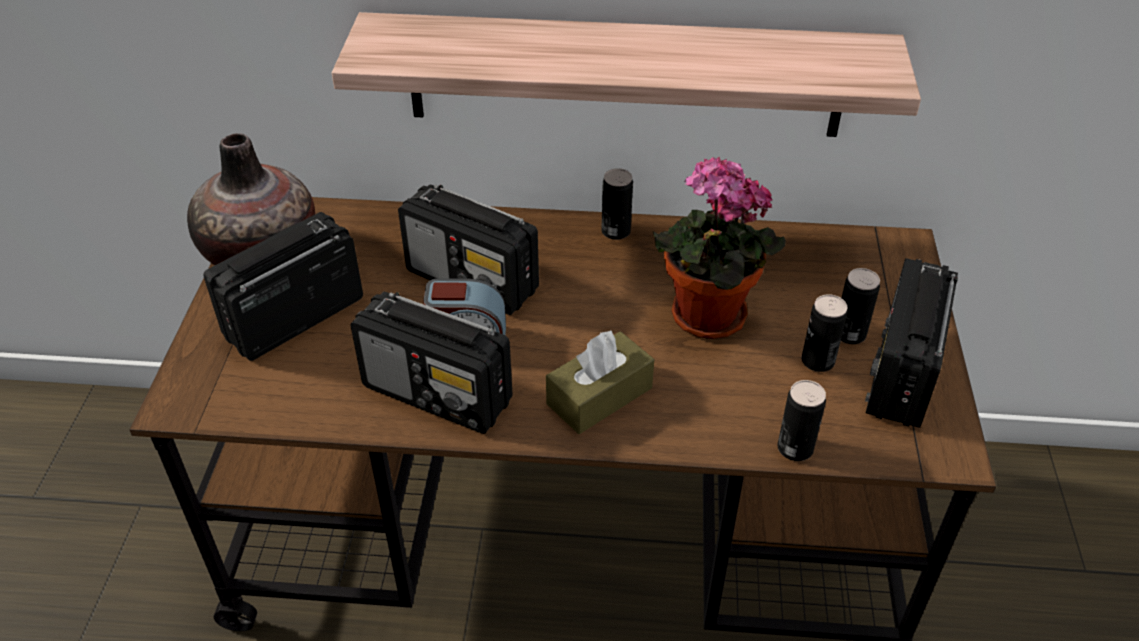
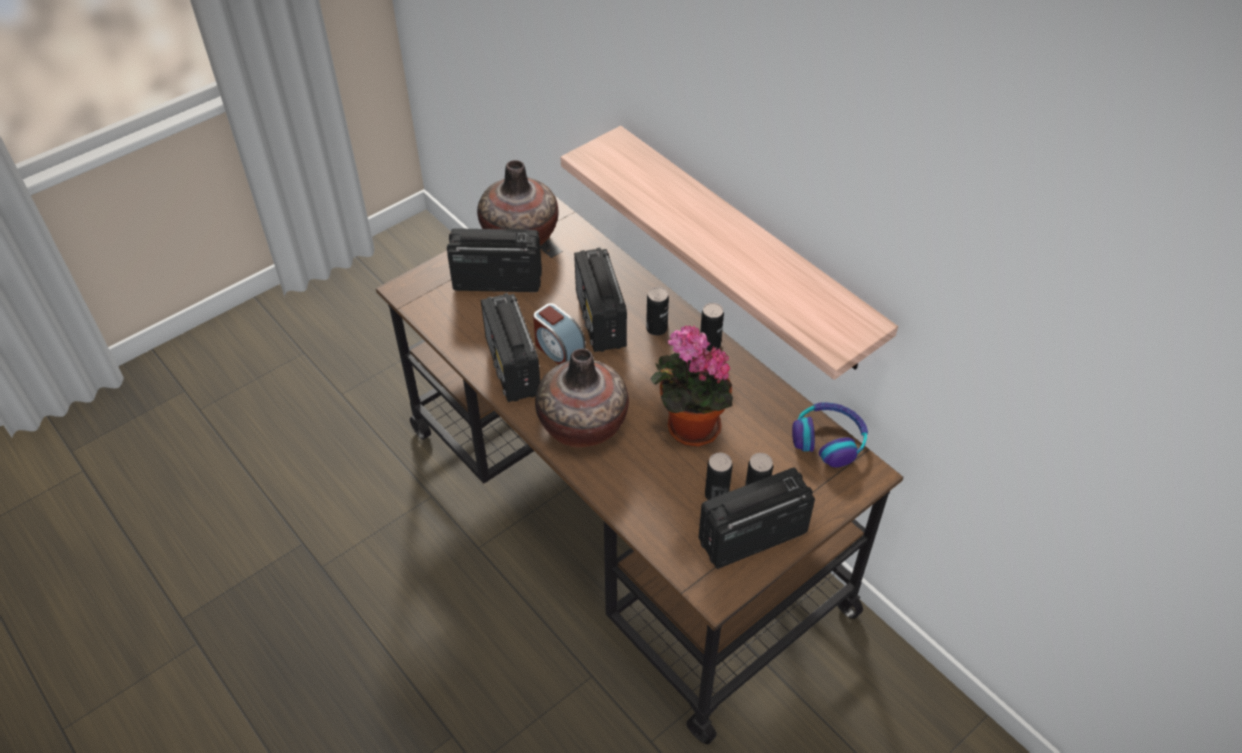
camera: 45 degrees right, 5 degrees up
brown tissue box [546,331,654,434] -> vase [535,349,629,447]
can [778,380,826,461] -> can moved to [646,287,669,336]
none -> headphones [792,403,868,467]

